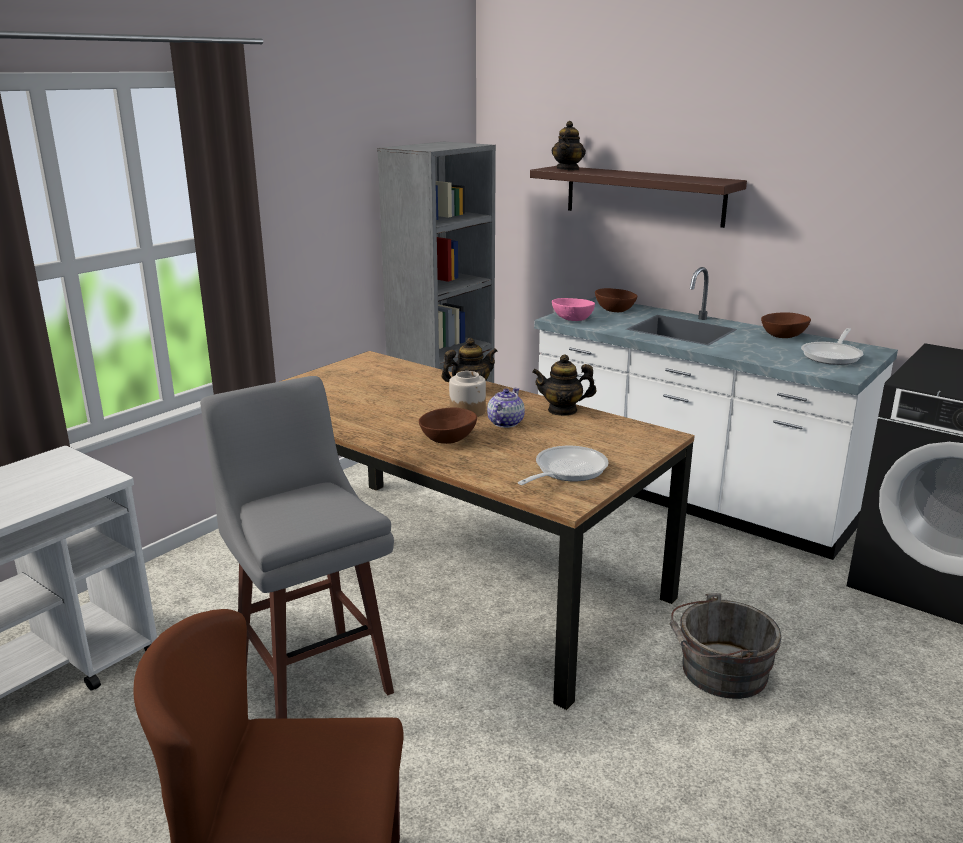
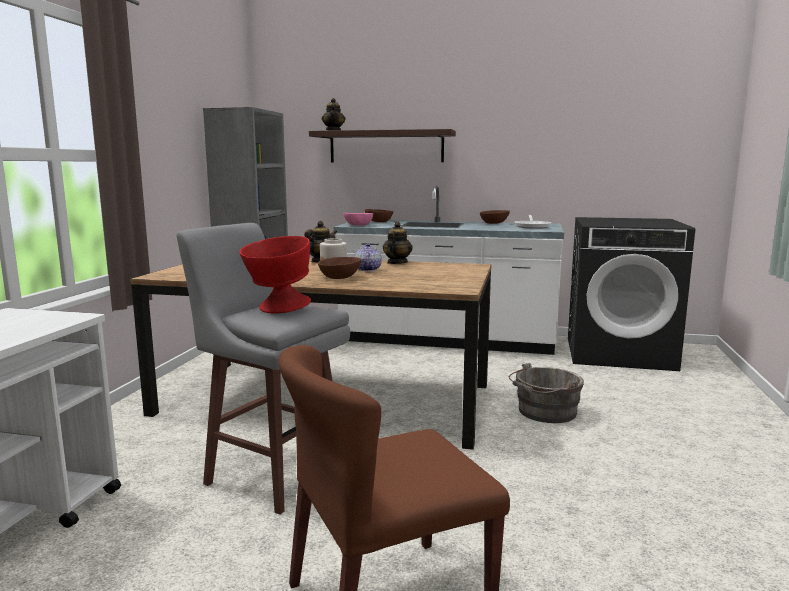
camera: 25 degrees left, 10 degrees down
frying pan [518,446,609,485] -> none
teapot [532,355,596,416] -> teapot turned 135 degrees clockwise [383,222,413,264]
none -> red bowl [239,236,311,314]

